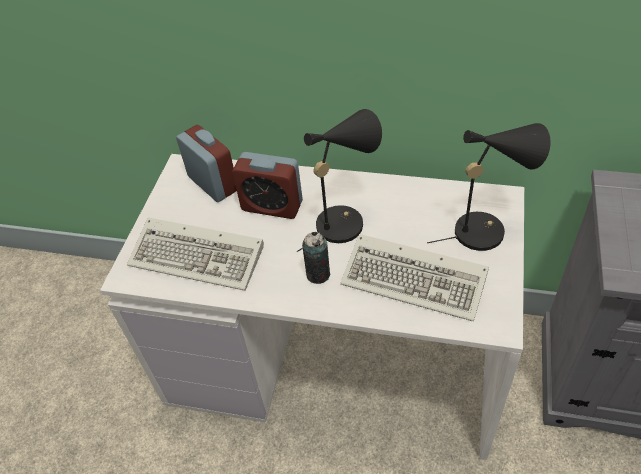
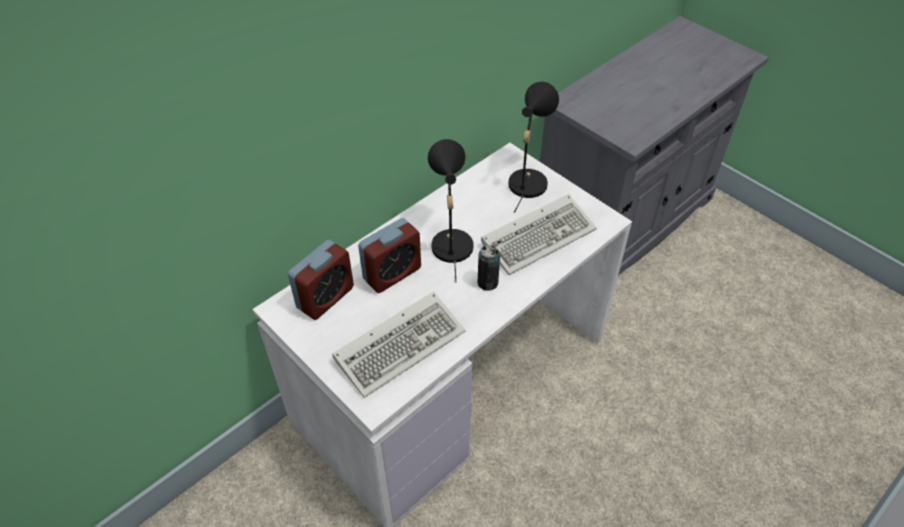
camera: 60 degrees left, 0 degrees up
alarm clock [176,125,237,202] -> alarm clock turned 135 degrees clockwise [288,240,354,320]

